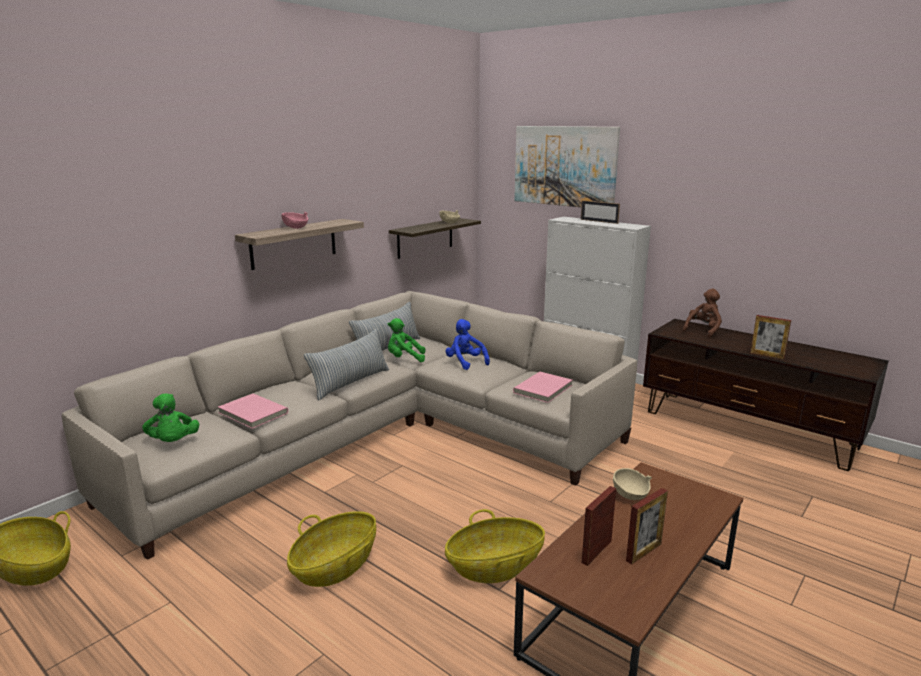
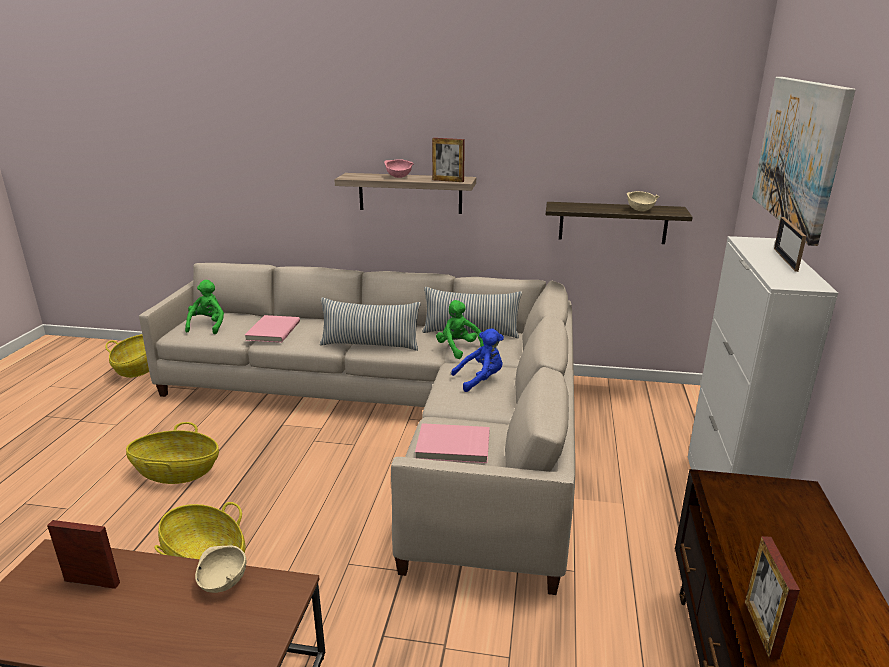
camera: 60 degrees right, 5 degrees up
green plush toy [142,394,199,442] -> green plush toy turned 150 degrees clockwise [185,280,224,334]
blue plush toy [445,319,490,370] -> blue plush toy turned 45 degrees clockwise [451,328,504,392]
picture frame [626,488,668,564] -> picture frame moved to [432,138,465,182]
brown plush toy [683,289,722,338] -> none

